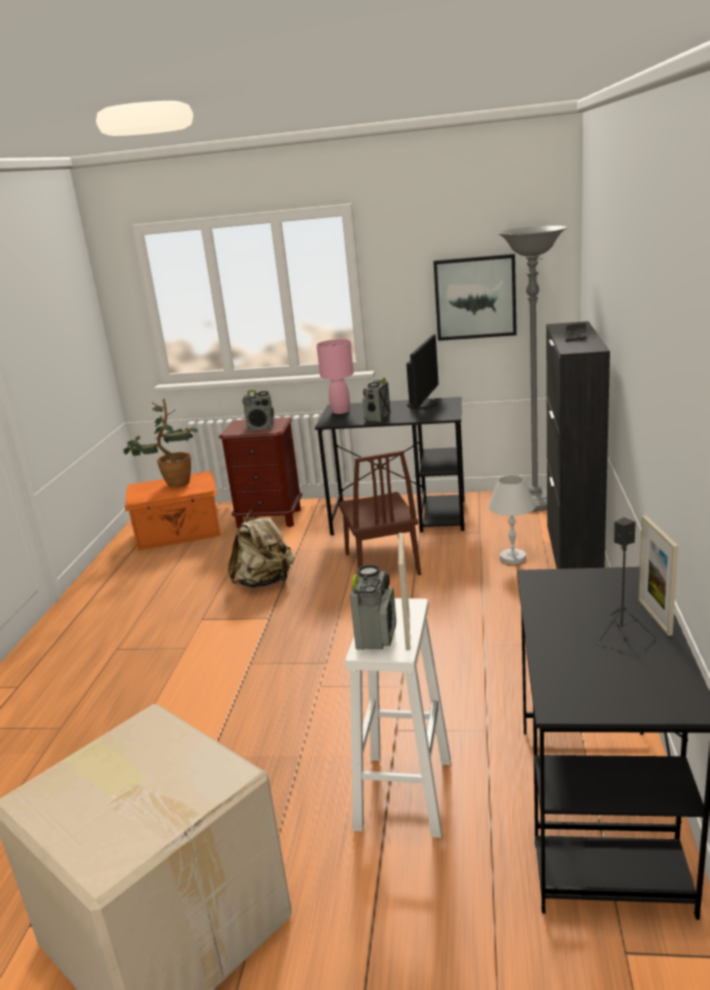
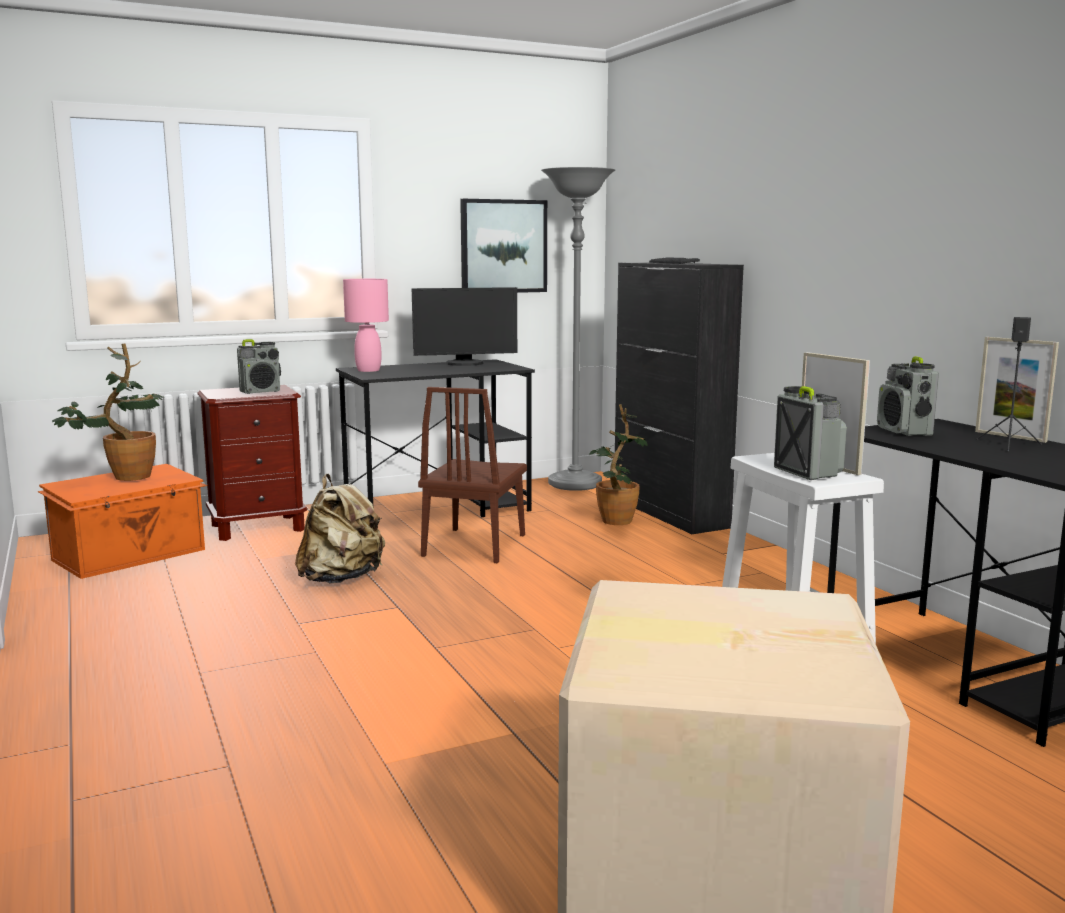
camera: 35 degrees left, 10 degrees down
brown chair [339,451,421,575] -> brown chair turned 60 degrees clockwise [418,387,527,563]
radio [362,377,391,422] -> radio moved to [877,356,939,436]
monitor [406,334,439,409] -> monitor turned 90 degrees clockwise [412,287,517,366]
white table lamp [488,475,536,564] -> potted plant [589,404,648,525]

